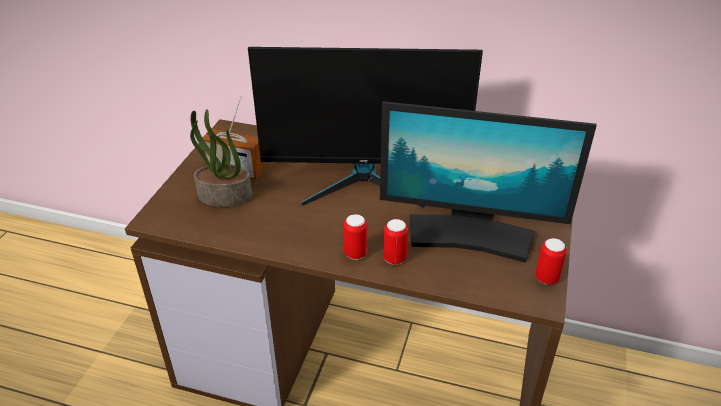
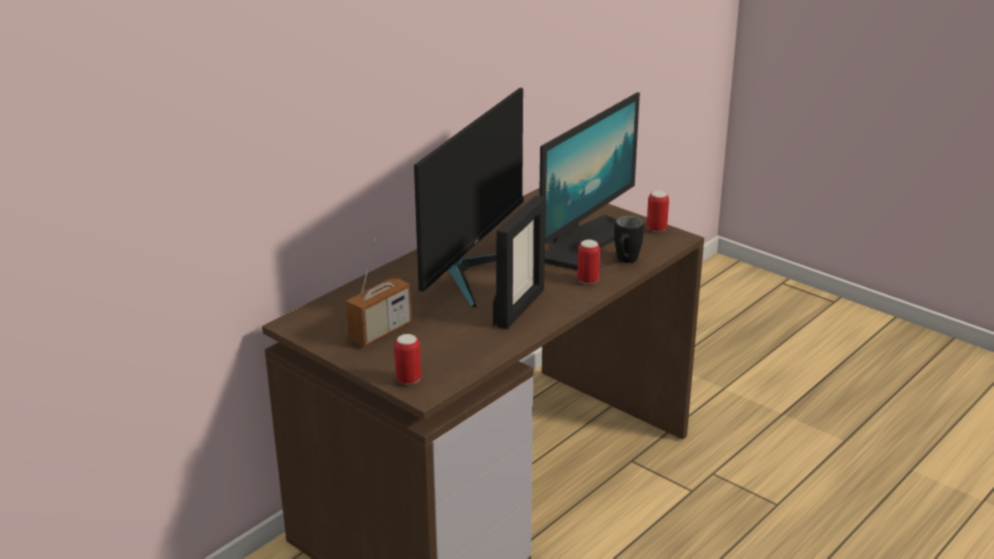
camera: 65 degrees left, 10 degrees down
potted plant [190,109,252,207] -> none
can [344,214,367,260] -> can moved to [394,334,421,385]
none -> picture frame [493,195,546,329]
none -> black mug [614,216,644,263]

